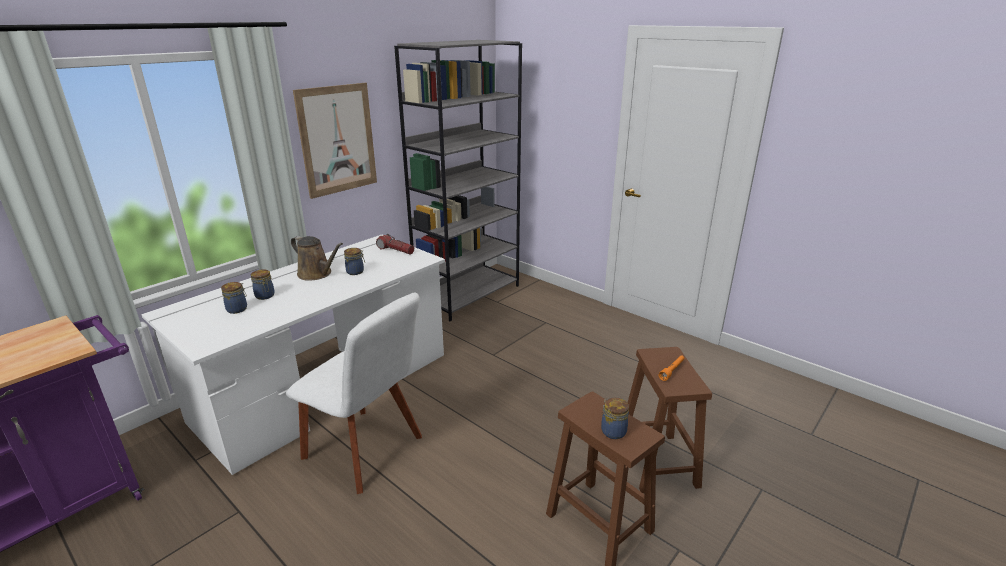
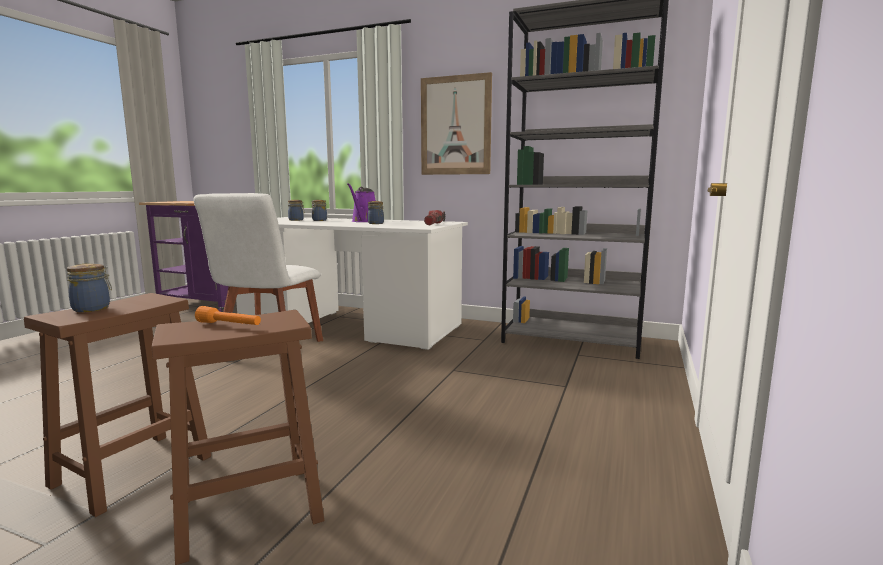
camera: 70 degrees right, 15 degrees down
brown watering can [291,236,343,281] -> purple watering can [347,183,376,222]

